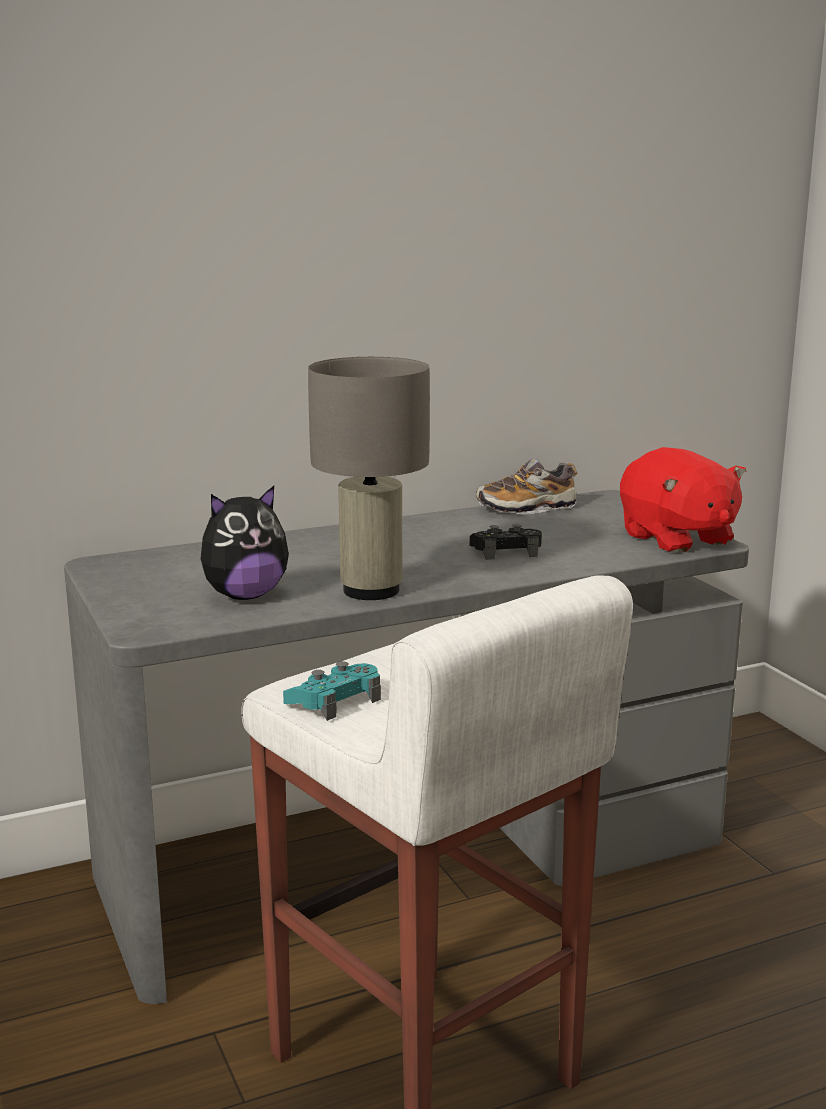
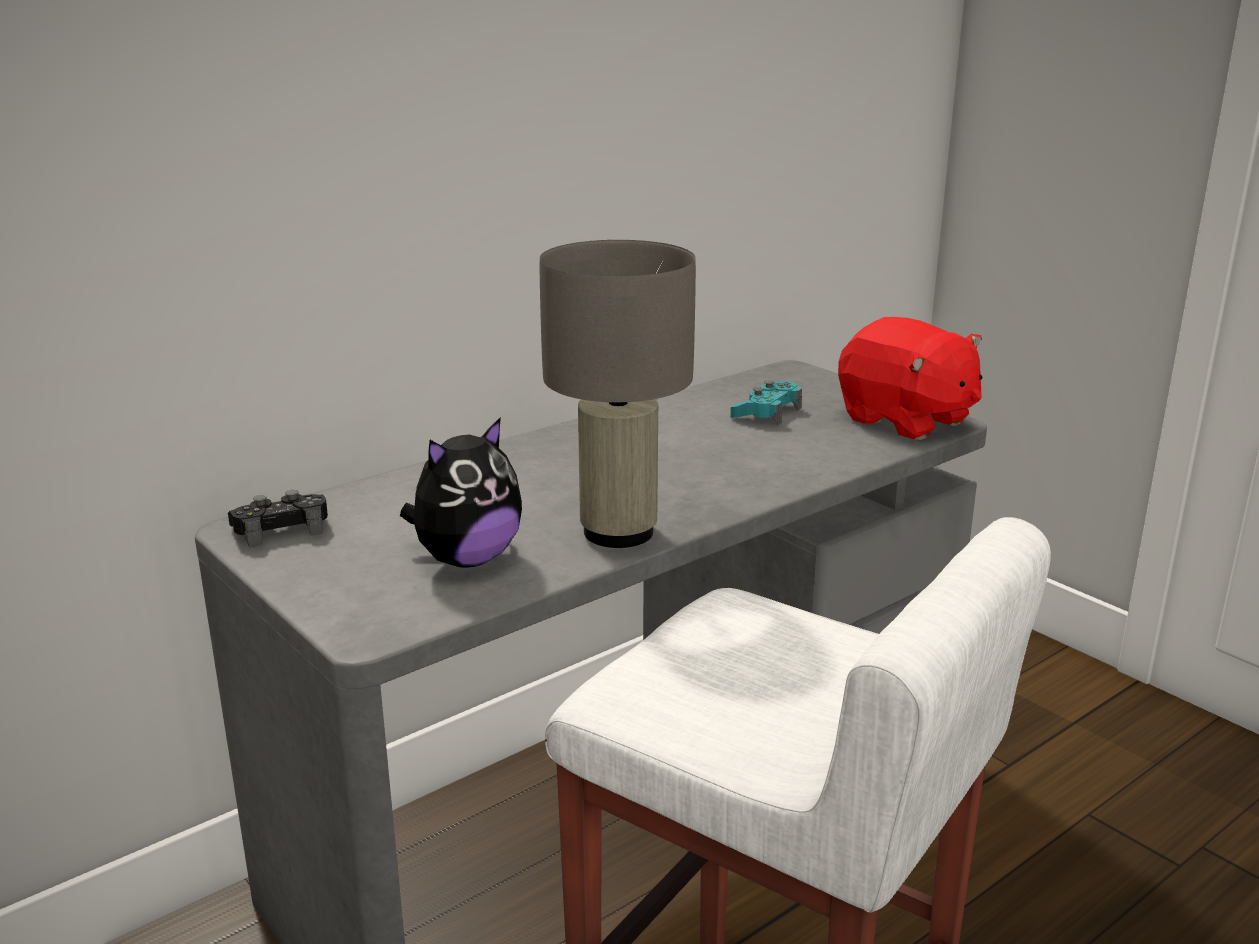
camera: 15 degrees left, 5 degrees up
turquoise game controller [283,661,381,721] -> turquoise game controller moved to [730,380,802,425]
black game controller [470,524,542,560] -> black game controller moved to [228,490,328,548]
shoe [476,459,577,515] -> none

